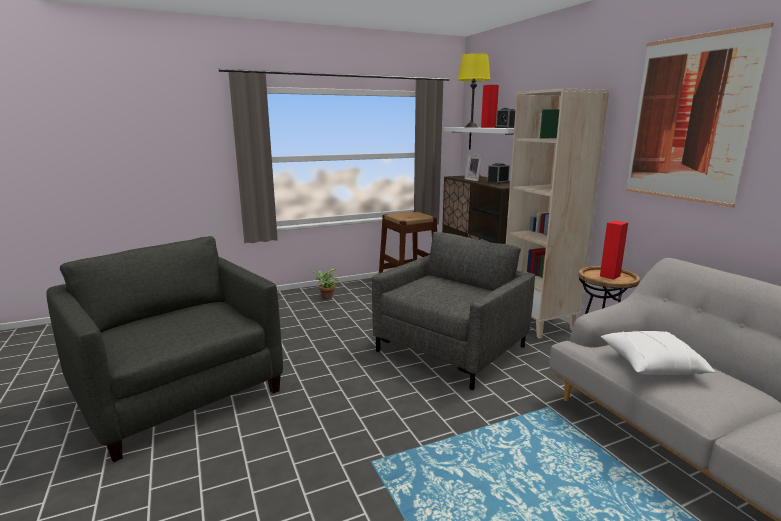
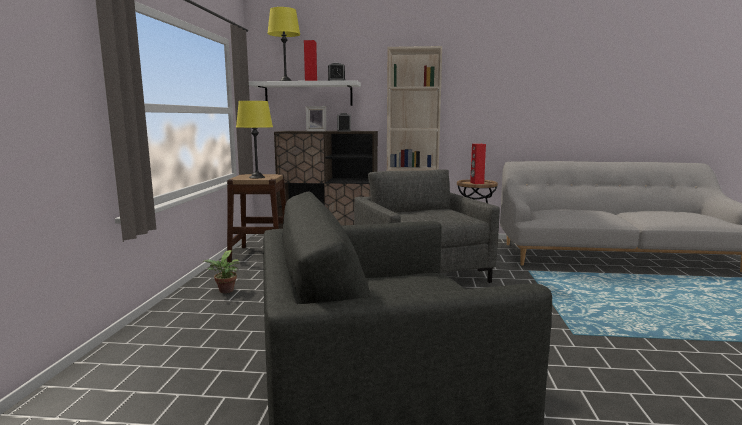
camera: 60 degrees left, 5 degrees down
white pillow [601,331,715,375] -> none
picture [625,23,774,207] -> none
none -> yellow table lamp [236,101,273,178]

